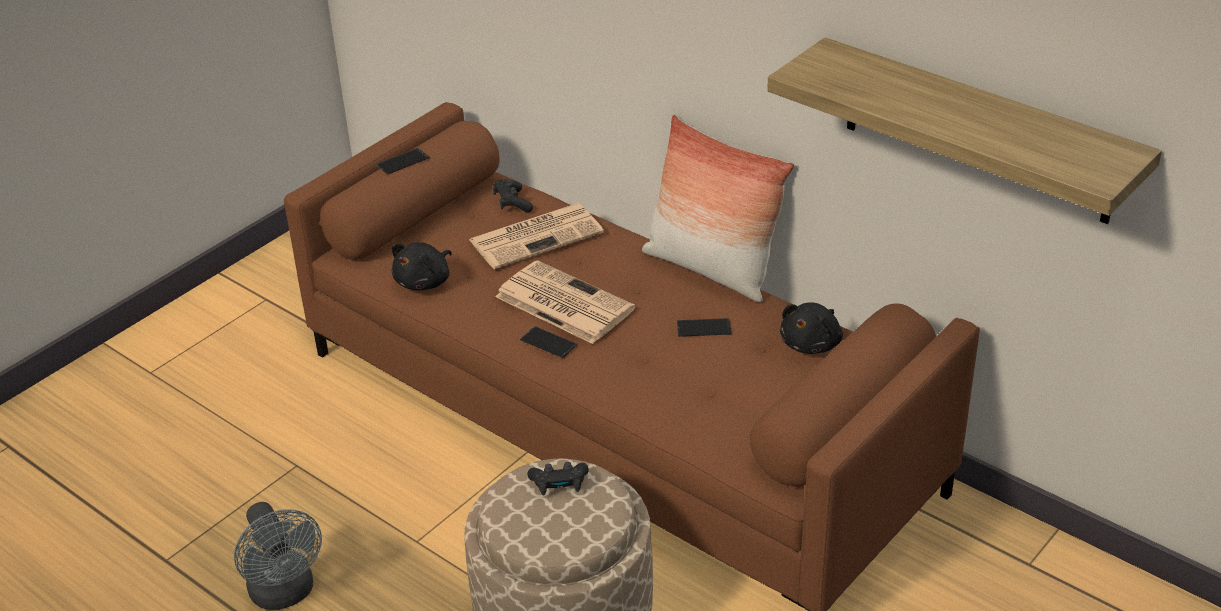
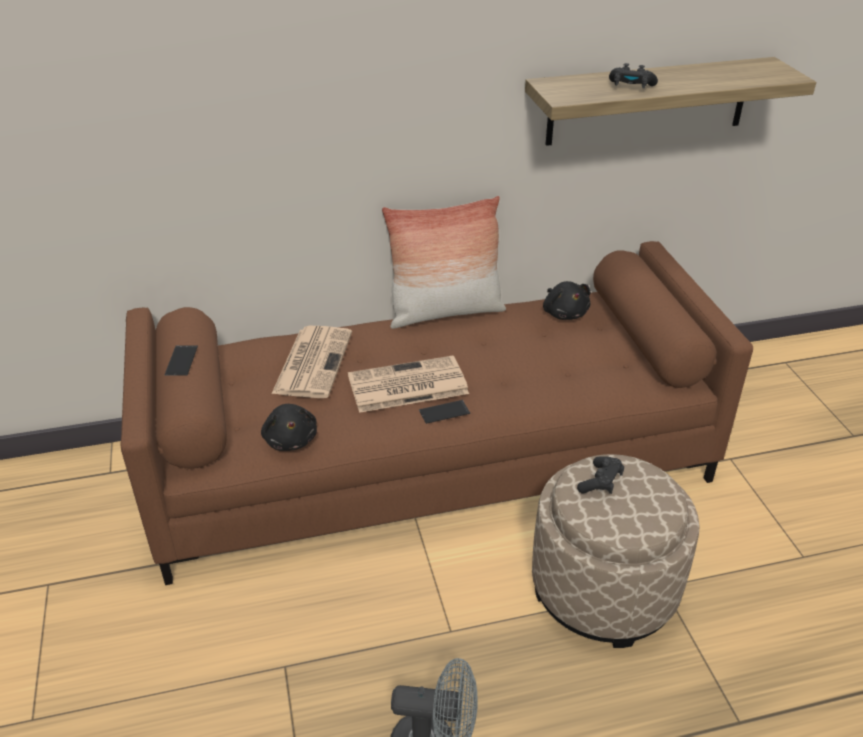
camera: 55 degrees left, 0 degrees up
black game controller [493,179,533,213] -> black game controller moved to [609,63,658,89]
phone [677,318,731,337] -> none

